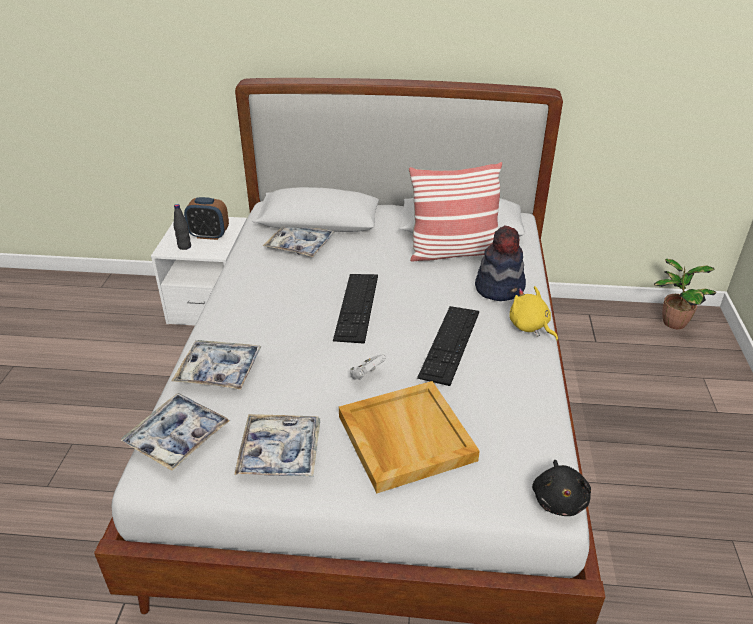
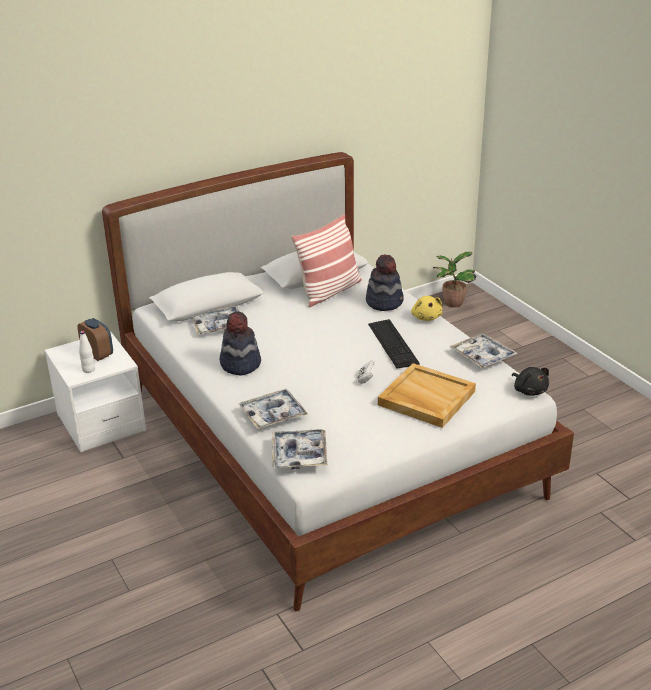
camera: 35 degrees left, 5 degrees down
black bottle [174,204,191,250] -> white bottle [79,331,95,373]
alarm clock [184,197,229,240] -> alarm clock turned 105 degrees counterclockwise [77,318,113,361]
tray [234,414,320,477] -> tray moved to [449,334,518,369]
keyboard [333,274,378,344] -> none
yellow plush toy [510,286,558,341] -> yellow plush toy turned 120 degrees counterclockwise [411,296,442,321]
none -> hat [220,312,261,376]

